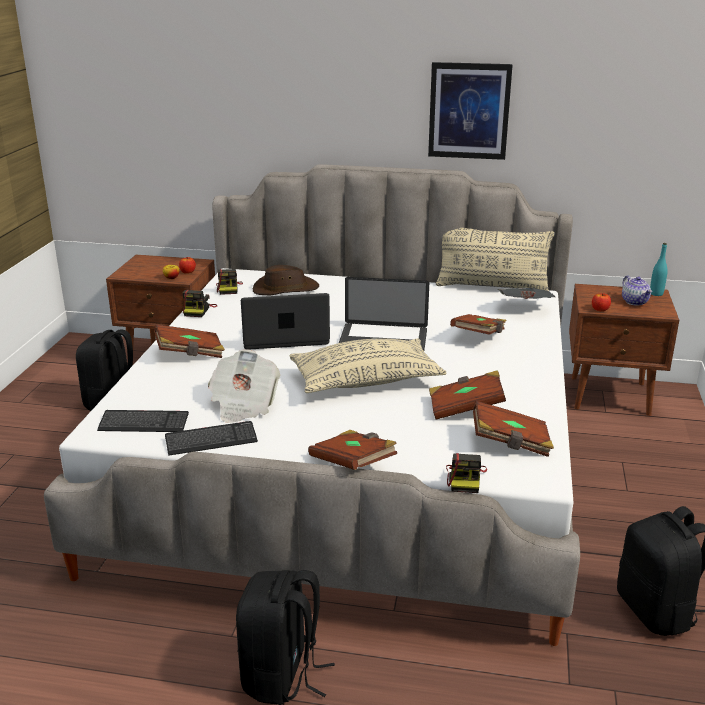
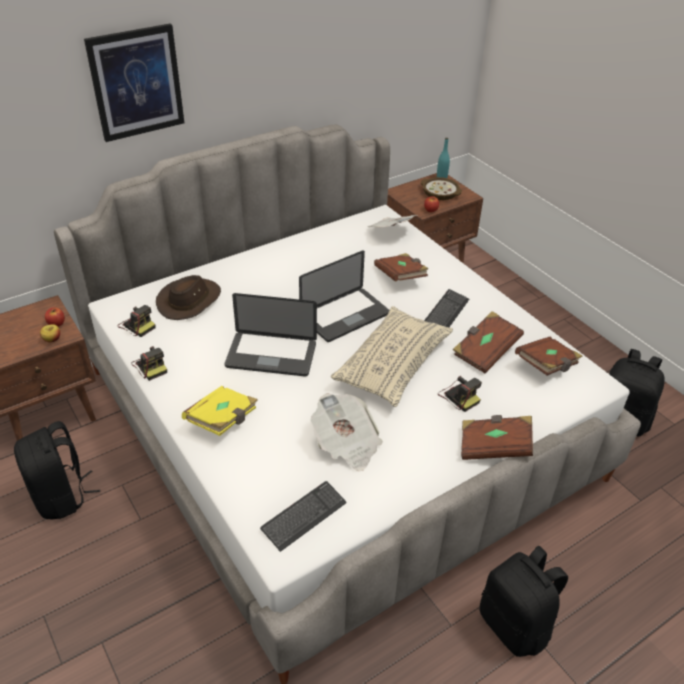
camera: 45 degrees left, 15 degrees up
brown book [154,325,225,358] -> yellow book [182,386,258,436]
keyboard [165,421,258,455] -> keyboard moved to [424,289,469,327]
laptop [241,293,330,350] -> laptop turned 120 degrees counterclockwise [224,293,317,377]
picture [428,62,513,160] -> picture moved to [84,23,184,142]
beige pillow [436,228,555,291] -> none
camera [446,453,487,493] -> camera moved to [438,376,482,412]
teapot [622,275,652,306] -> bowl [421,177,463,200]

